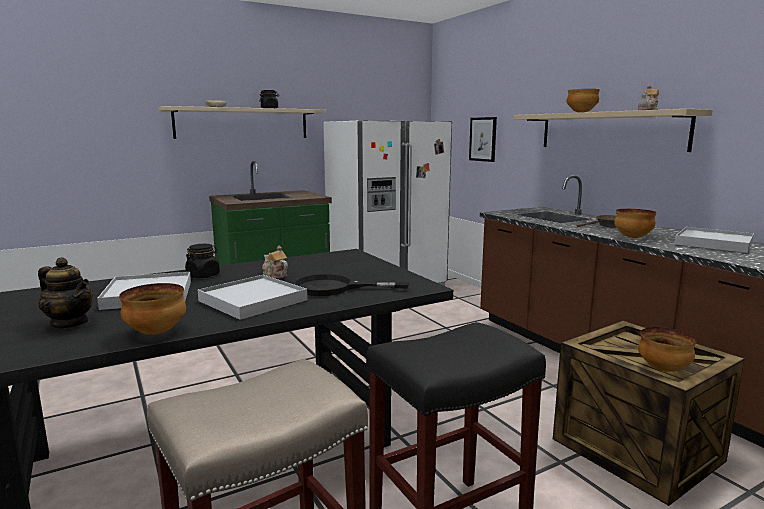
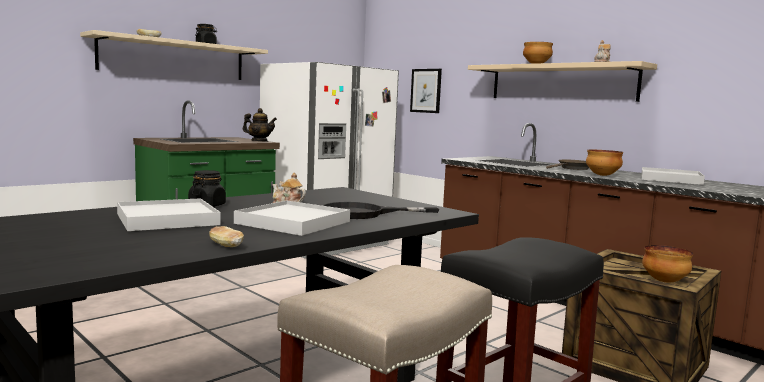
camera: 15 degrees left, 5 degrees down
teapot [38,257,94,328] -> teapot moved to [243,108,277,142]
bowl [119,283,186,334] -> bread [209,226,244,247]

